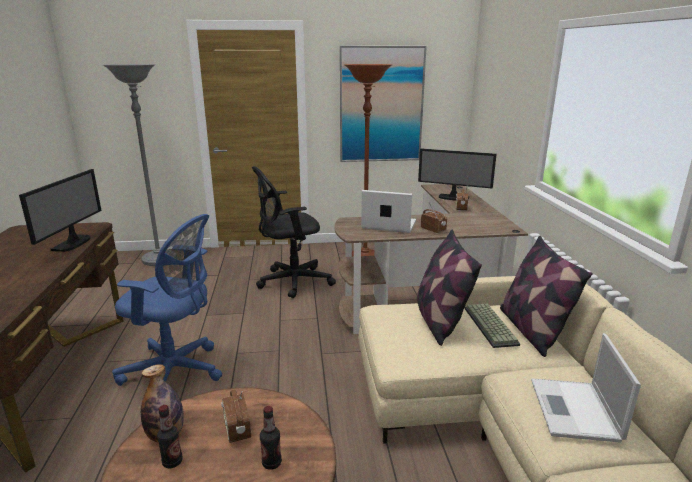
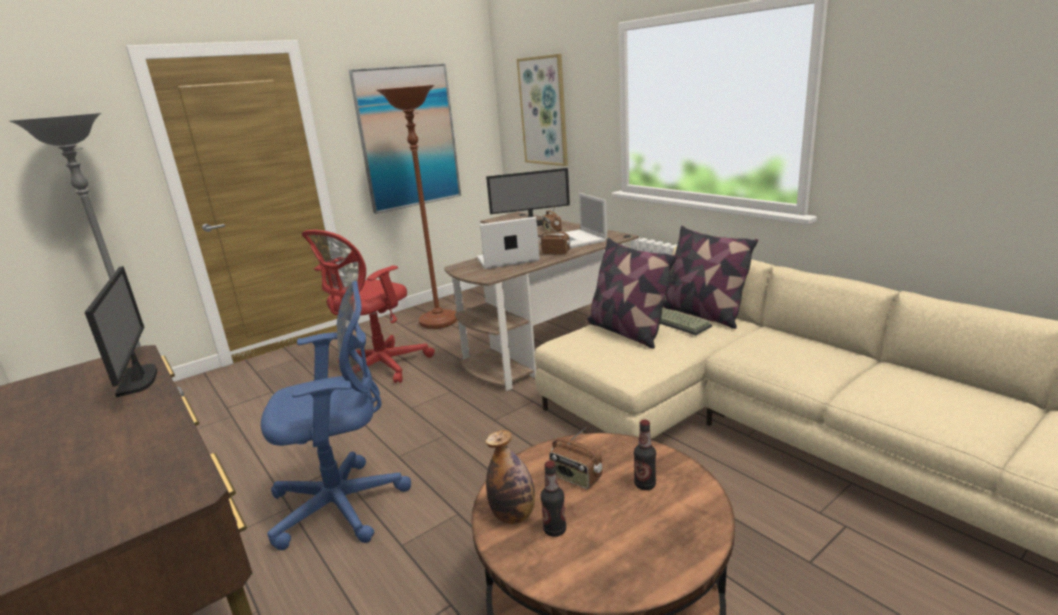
camera: 30 degrees left, 0 degrees up
black office chair [252,166,336,298] -> red office chair [302,230,435,383]
laptop [531,333,641,443] -> laptop moved to [553,193,607,248]
none -> picture [517,54,568,166]

